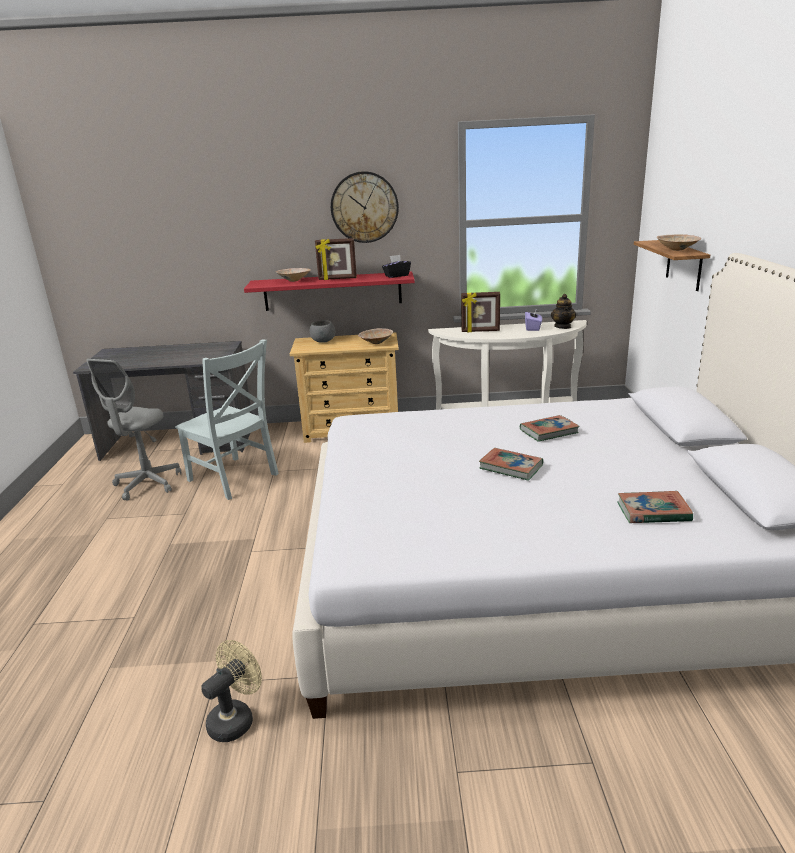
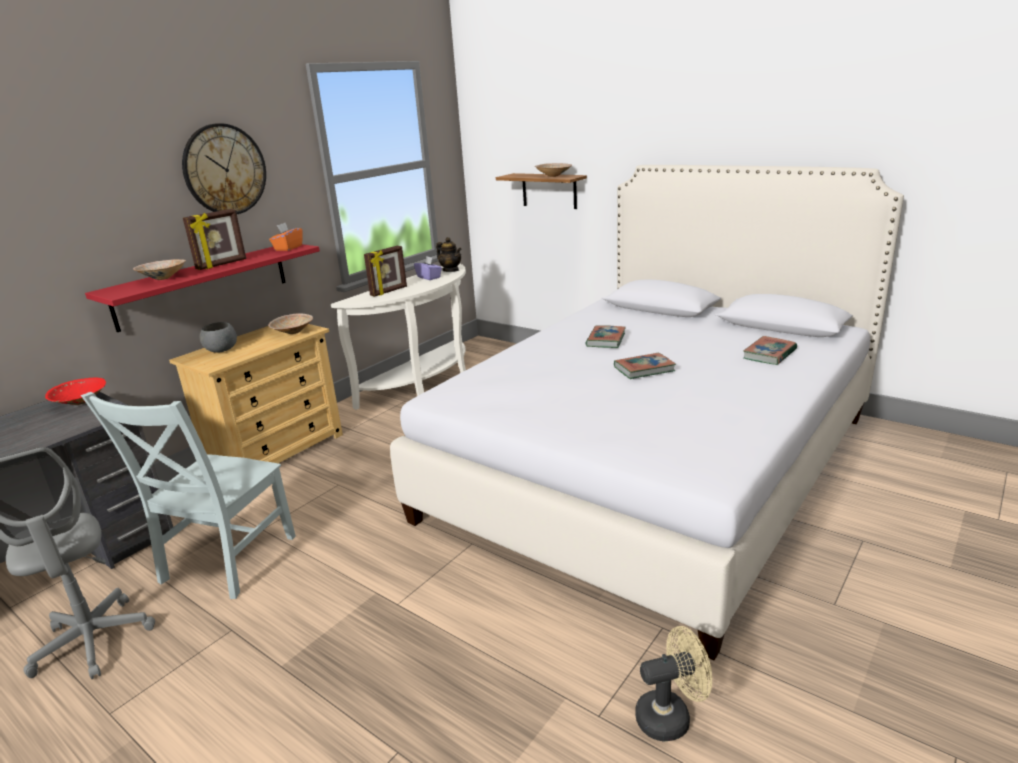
camera: 50 degrees left, 0 degrees up
grey chair [175,339,279,500] -> grey chair turned 120 degrees clockwise [81,392,296,599]
beige fan [201,640,262,742] -> beige fan turned 90 degrees clockwise [635,626,712,742]
black tissue box [382,255,411,278] -> orange tissue box [269,223,303,251]
none -> red bowl [45,378,106,405]

